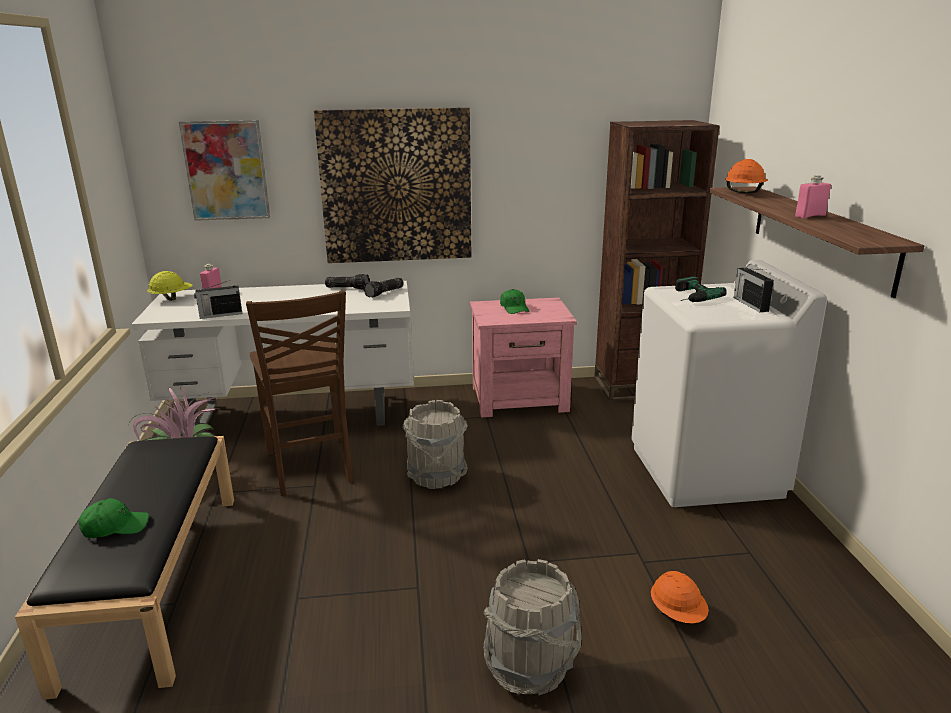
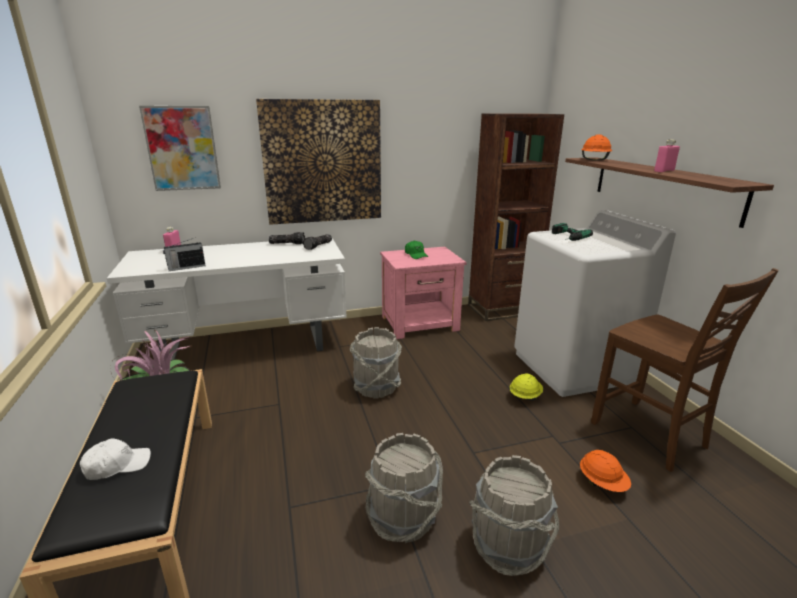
camera: 10 degrees left, 0 degrees up
green cap [79,498,149,538] -> white cap [80,438,151,480]
yellow hard hat [147,271,192,301] -> yellow hard hat moved to [510,373,543,401]
brown chair [246,290,353,496] -> brown chair moved to [591,268,779,472]
radio [734,268,774,312] -> none
none -> grey bucket [365,433,443,543]

